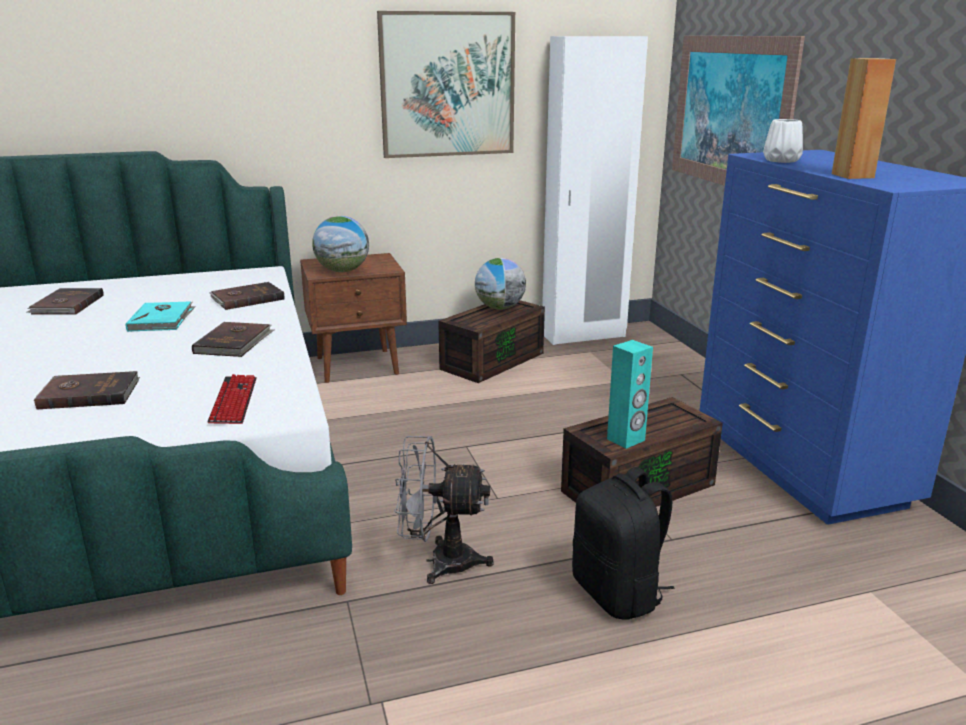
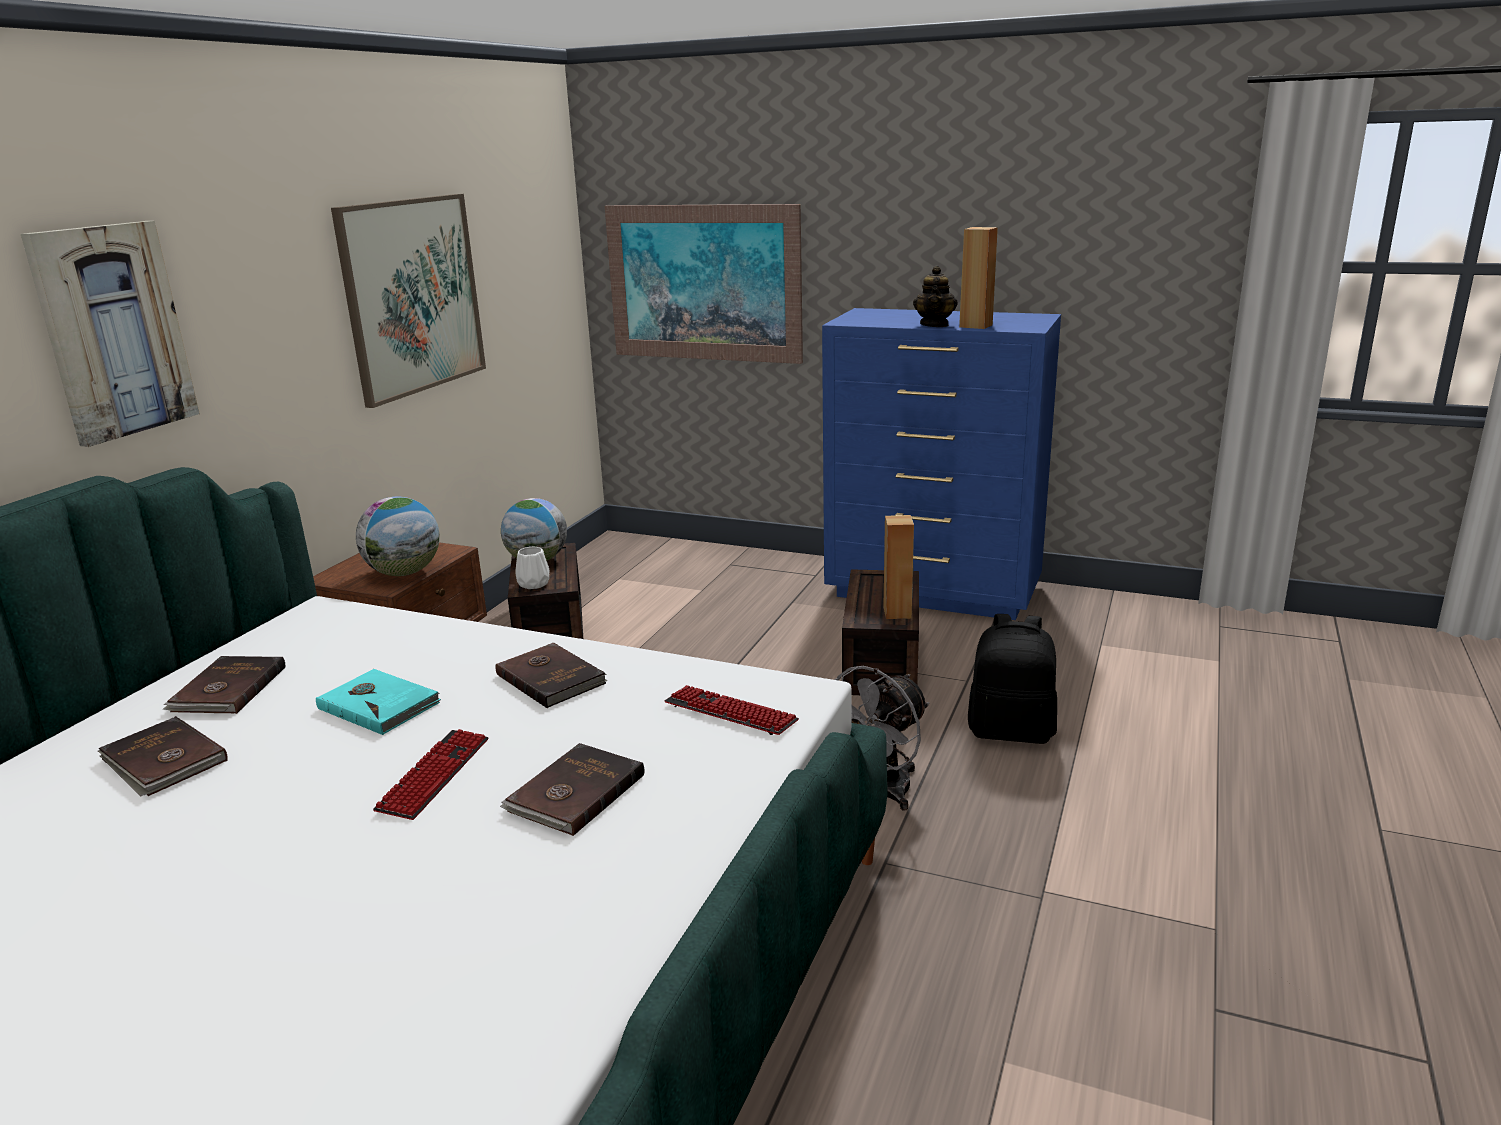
camera: 50 degrees left, 0 degrees up
brown book [209,282,285,310] -> brown book moved to [163,656,285,714]
white wardrobe [542,36,648,345] -> none
turquoise speaker [607,340,653,449] -> brown speaker [883,515,914,619]
white vase [763,119,803,163] -> white vase moved to [515,547,550,589]
none -> picture [21,221,200,447]
none -> keyboard [373,729,488,820]
none -> teapot [913,266,958,327]

